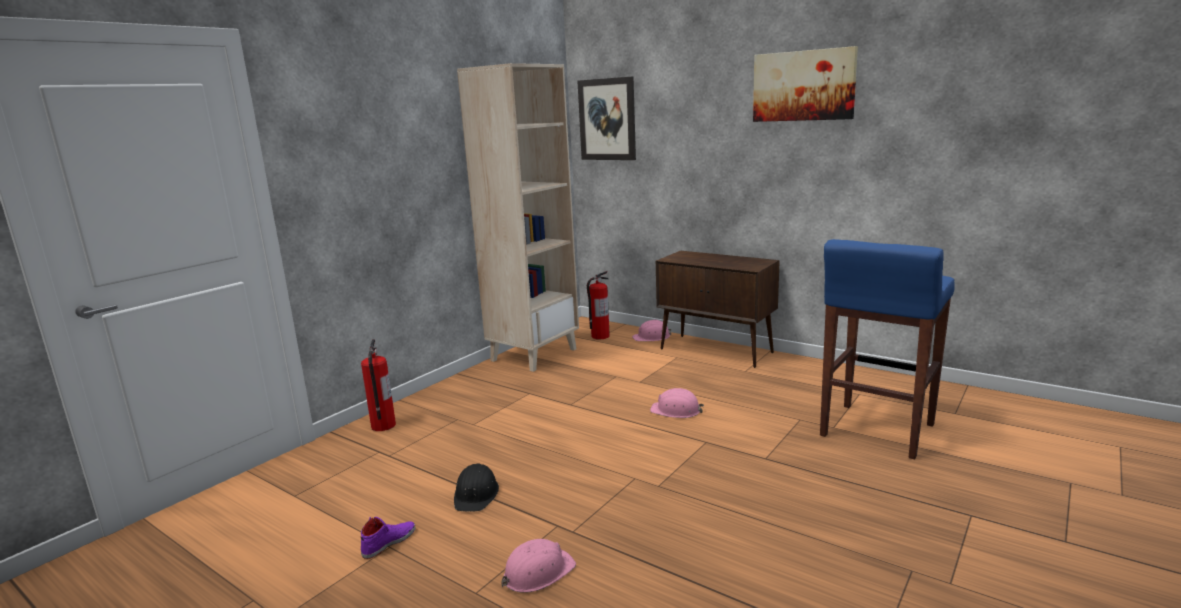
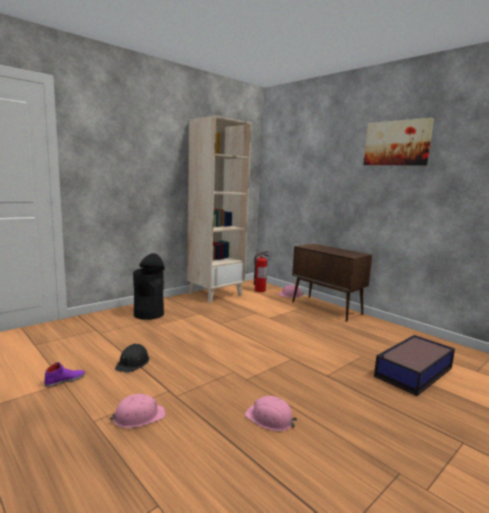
camera: 10 degrees right, 5 degrees down
fire extinguisher [361,339,396,431] -> none
picture [577,77,636,160] -> none
pink hard hat [650,388,704,418] -> pink hard hat moved to [245,396,298,431]
blue stool [820,239,955,459] -> storage box [374,335,455,396]
none -> black trash can [133,253,165,320]

